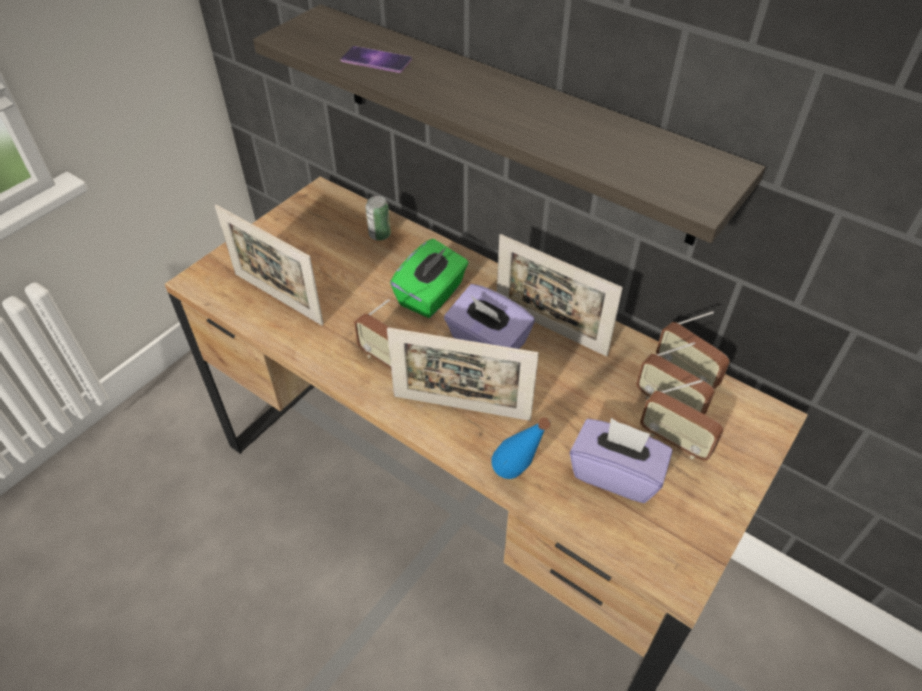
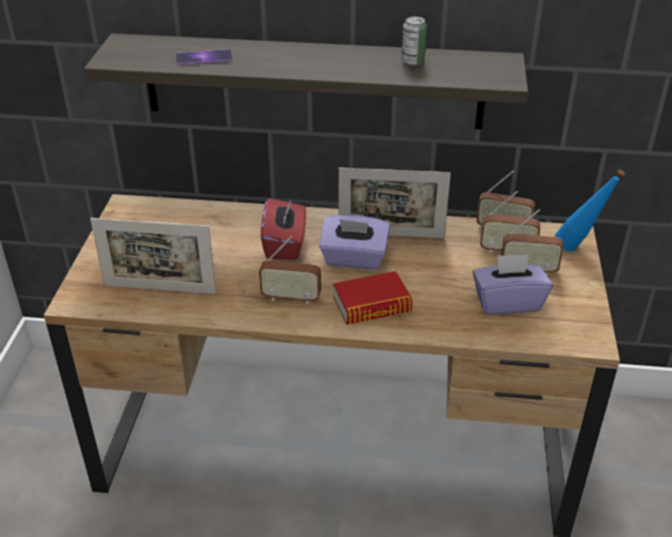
camera: 30 degrees left, 10 degrees down
can [365,196,391,241] -> can moved to [401,16,427,66]
picture frame [387,327,539,421] -> book [333,271,412,325]
green tissue box [390,239,468,318] -> red tissue box [261,197,306,259]
blue bottle [491,417,551,479] -> blue bottle moved to [554,169,625,252]

